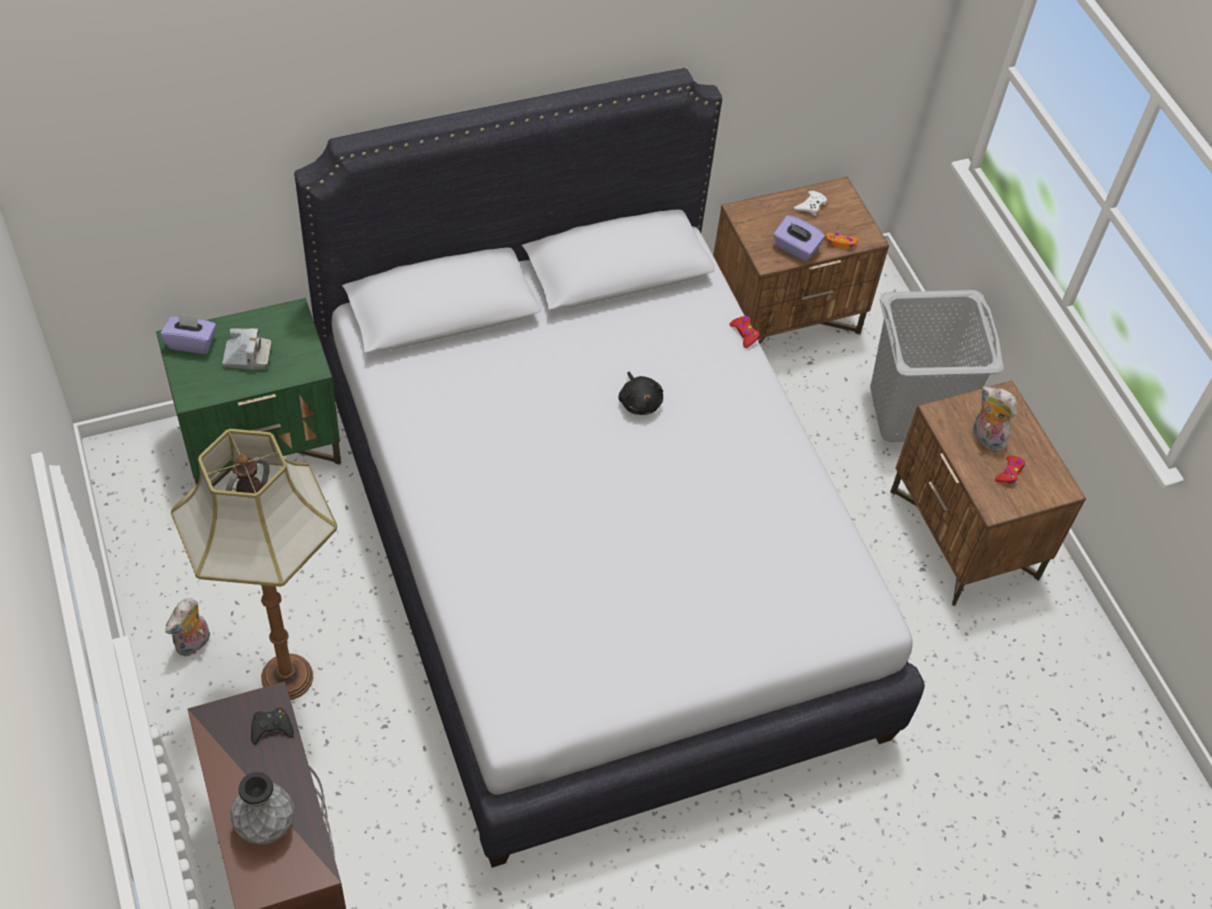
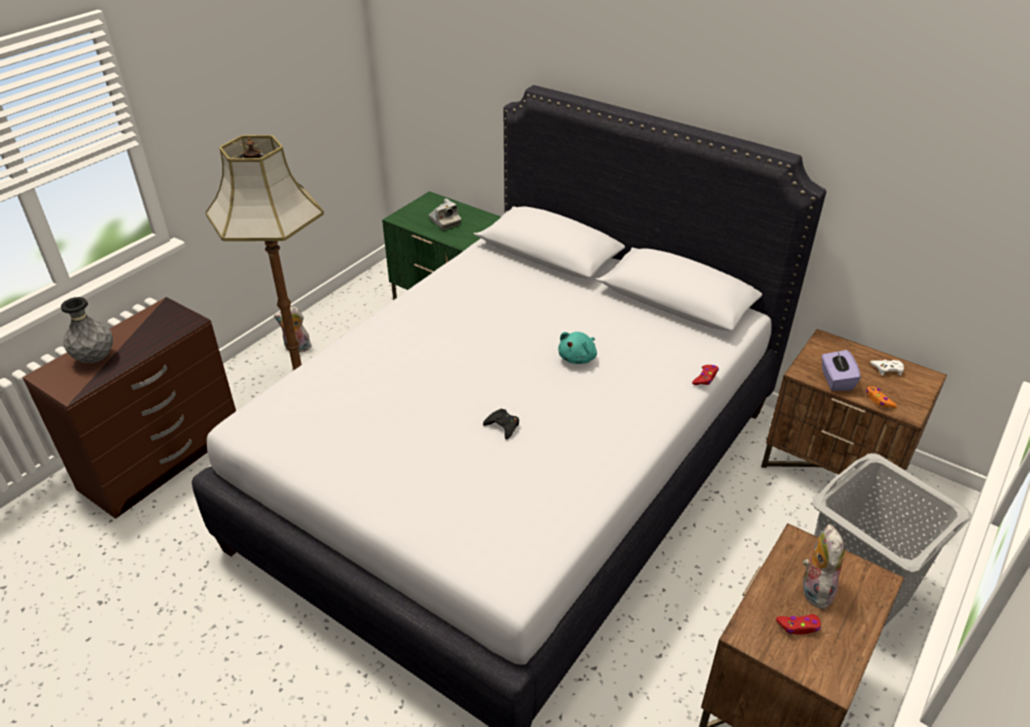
camera: 60 degrees right, 15 degrees down
purple tissue box [161,313,216,354] -> none
black game controller [251,708,294,745] -> black game controller moved to [483,409,519,440]
black plush toy [618,372,663,415] -> turquoise plush toy [558,332,597,364]

